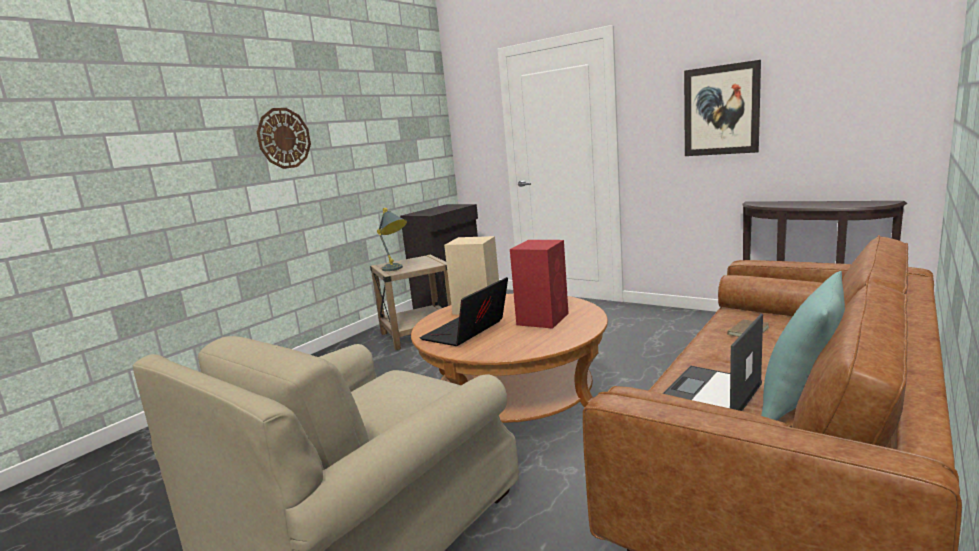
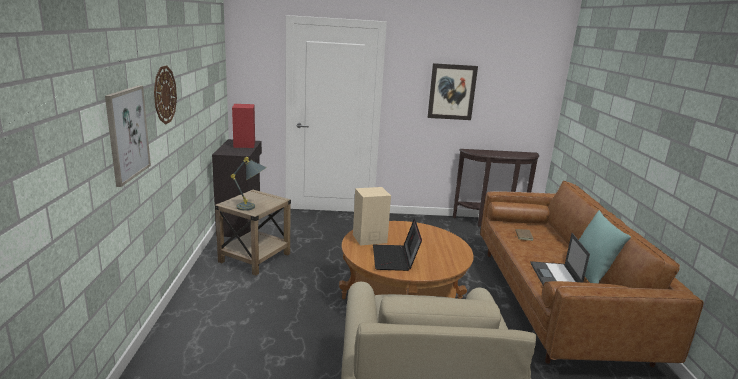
camera: 40 degrees left, 5 degrees up
red speaker [510,240,569,329] -> red speaker moved to [232,104,255,148]
none -> picture [105,85,151,187]

